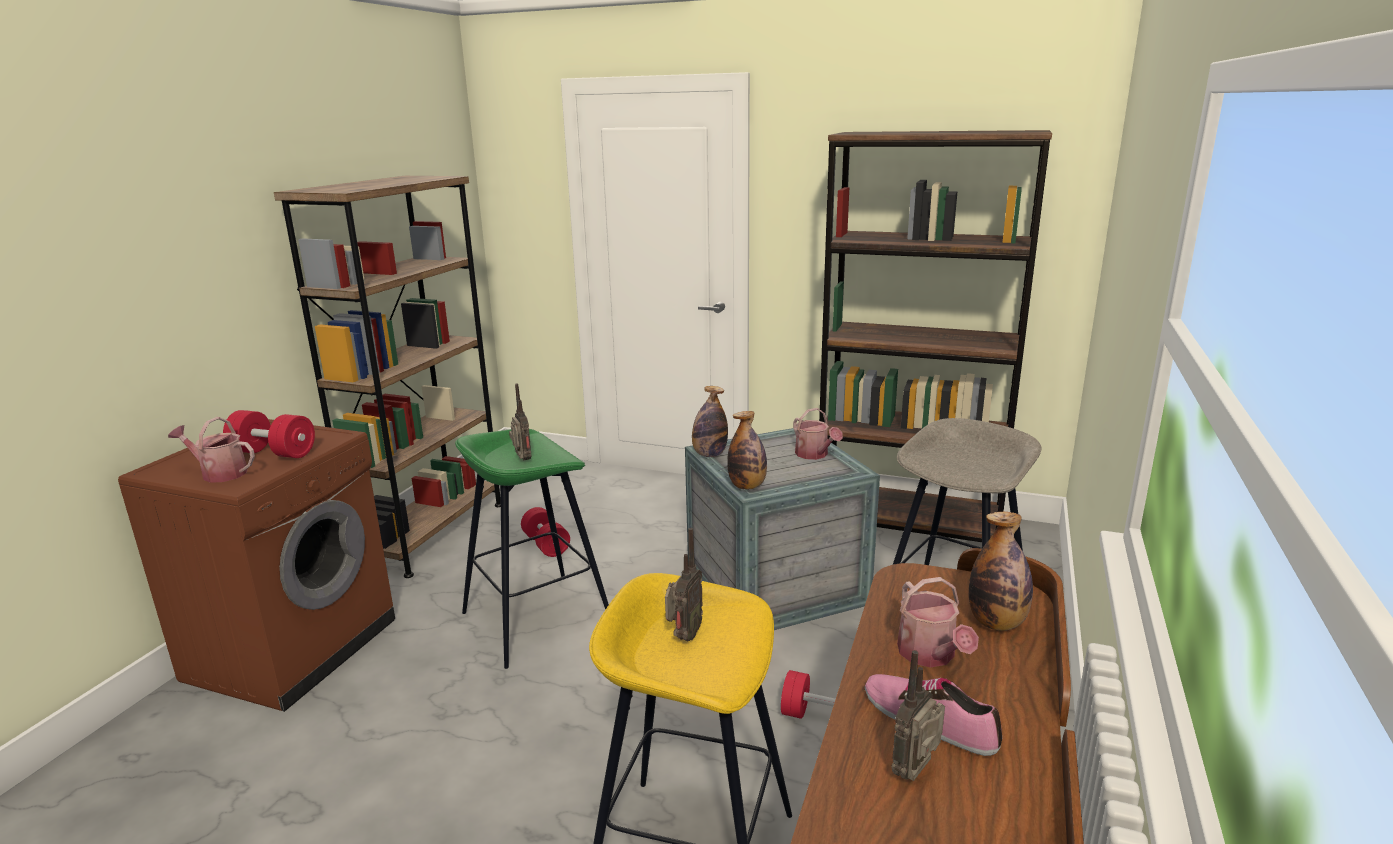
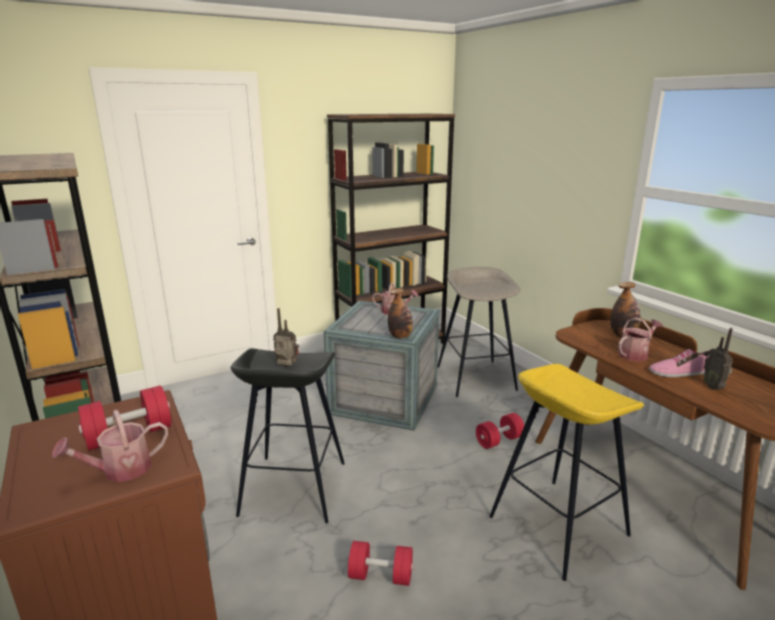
camera: 50 degrees left, 0 degrees up
green stool [455,429,609,669] -> black stool [231,348,345,524]
red dumbbell [521,507,570,557] -> red dumbbell moved to [348,541,414,586]
radio [665,528,703,641] -> none
bottle [692,386,728,457] -> none
watering can [897,577,979,668] -> watering can turned 60 degrees counterclockwise [618,318,663,362]

